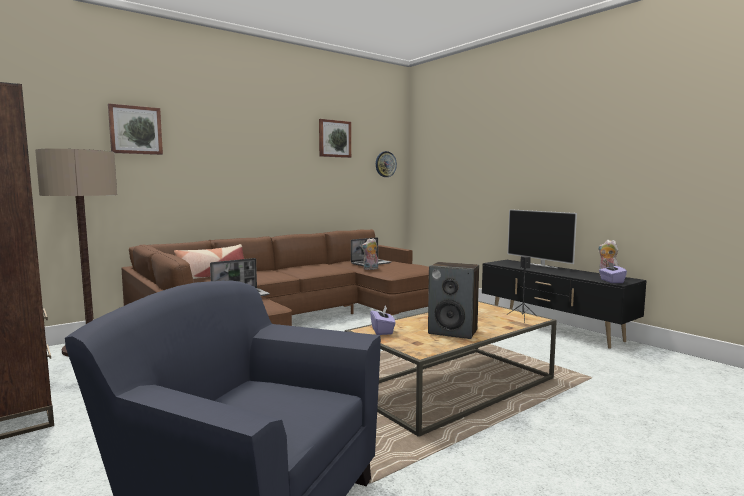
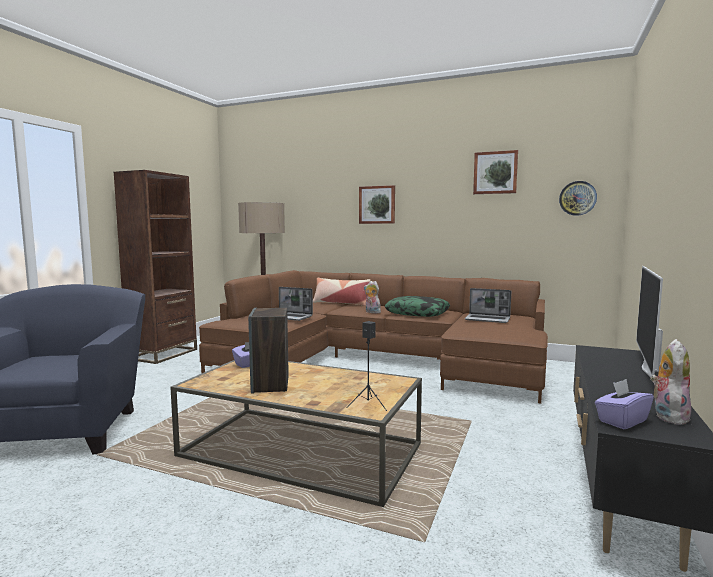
camera: 60 degrees right, 0 degrees up
picture [108,103,163,155] -> picture moved to [359,185,395,224]
plush toy [361,238,378,270] -> plush toy moved to [364,281,381,314]
none -> pillow [385,296,450,317]

